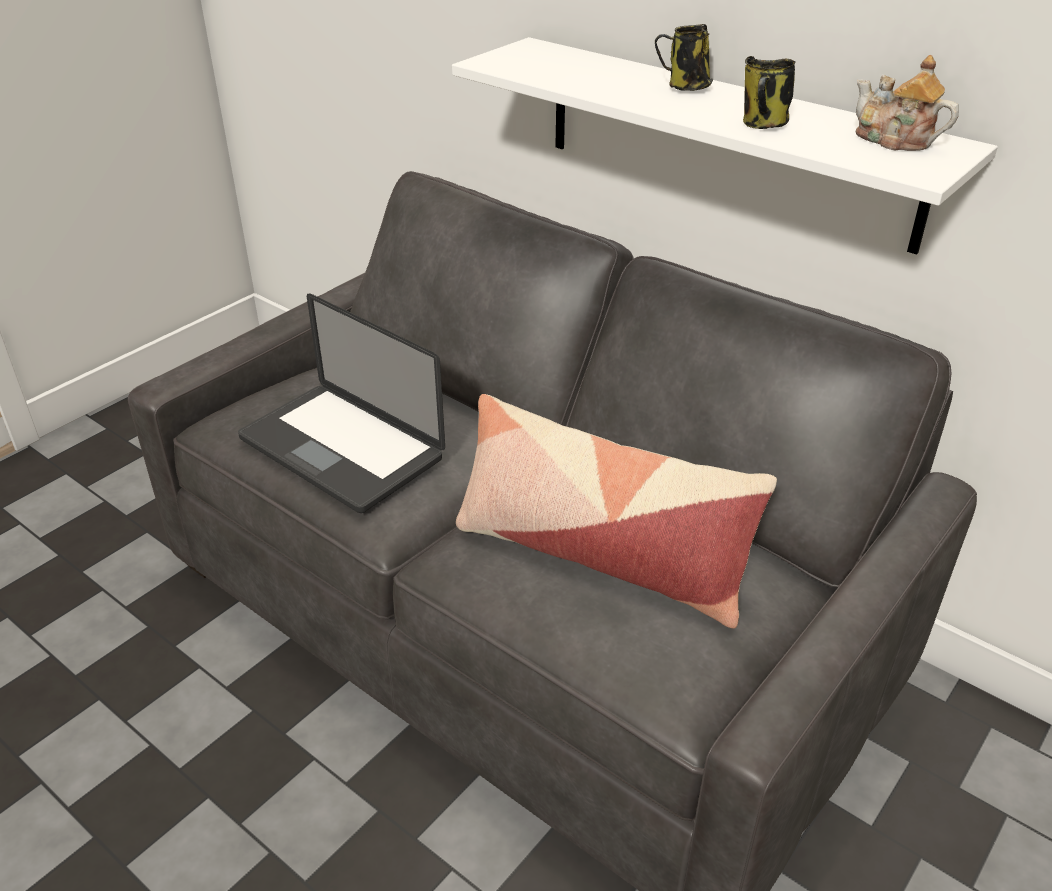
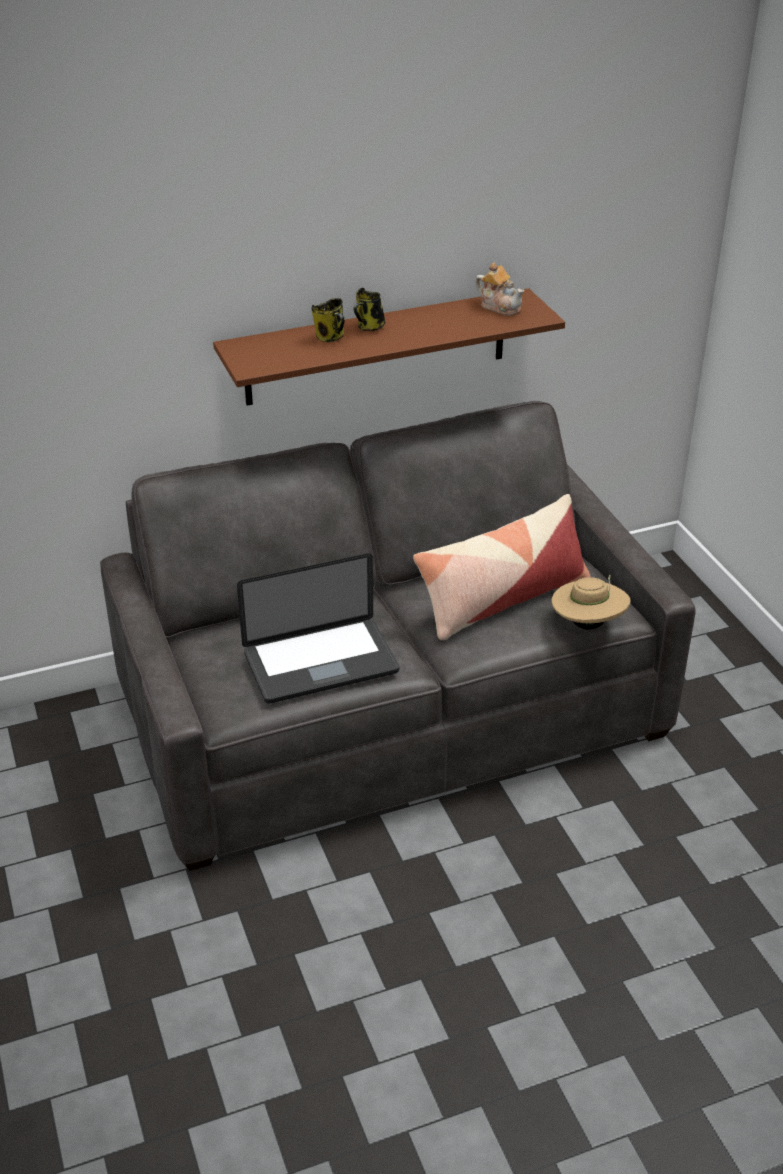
camera: 60 degrees left, 0 degrees up
white shelf [452,37,998,255] -> brown shelf [213,288,565,406]
mug [743,56,796,129] -> mug moved to [311,298,345,342]
teapot [856,55,959,151] -> teapot turned 120 degrees counterclockwise [475,263,525,316]
none -> beige hat [551,575,630,629]

